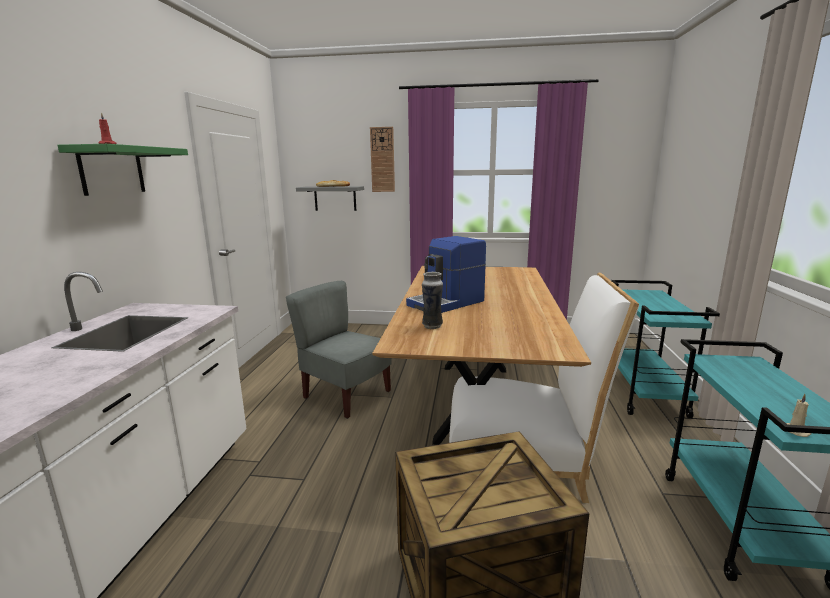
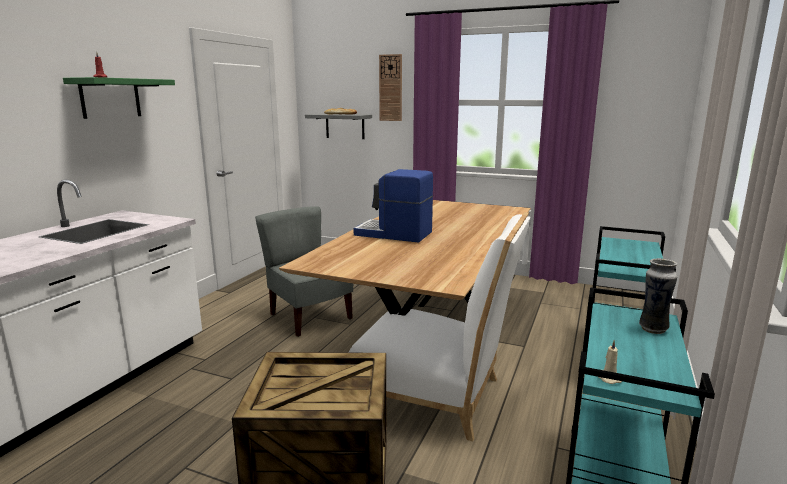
camera: 15 degrees right, 0 degrees up
coffee machine [406,236,486,313] -> coffee machine turned 45 degrees clockwise [354,169,433,243]
vase [422,272,443,329] -> vase moved to [639,258,677,334]

